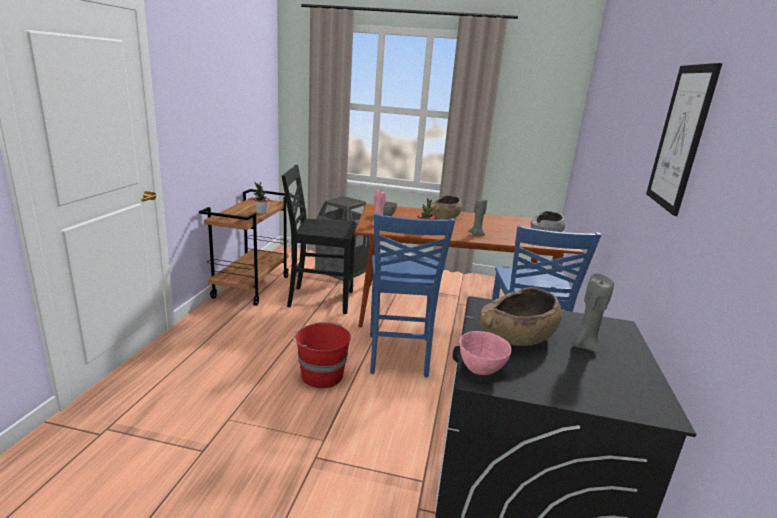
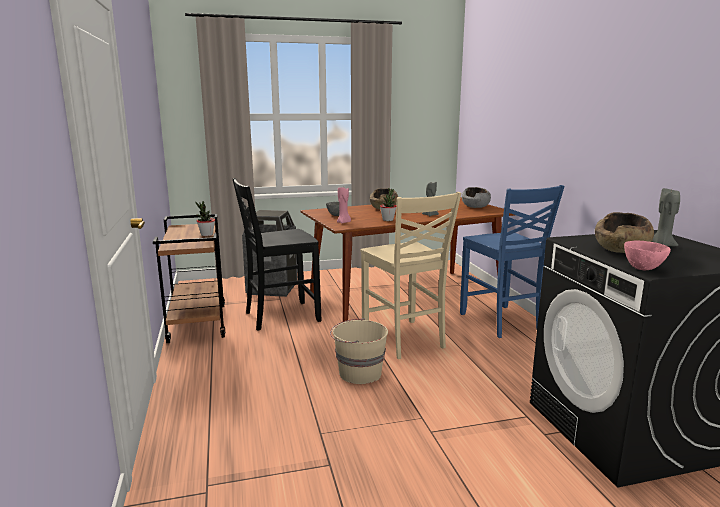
camera: 25 degrees left, 5 degrees down
red bucket [293,322,351,388] -> beige bucket [330,318,388,384]
blue chair [370,213,455,377] -> beige chair [360,192,461,359]
picture [646,63,722,216] -> none

